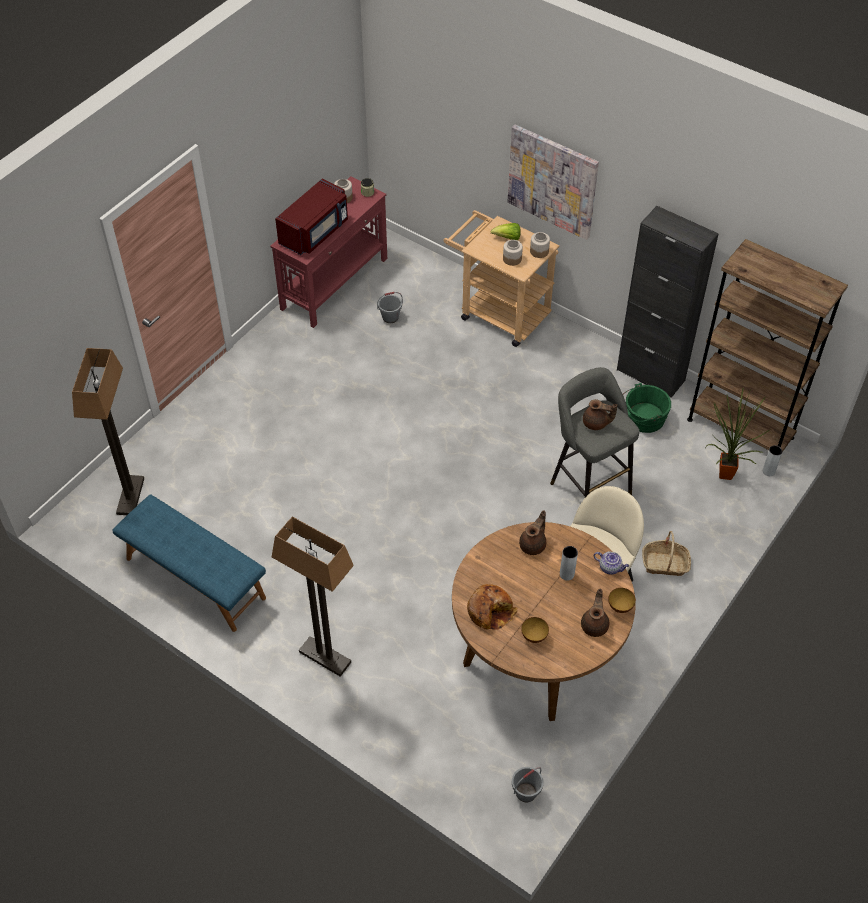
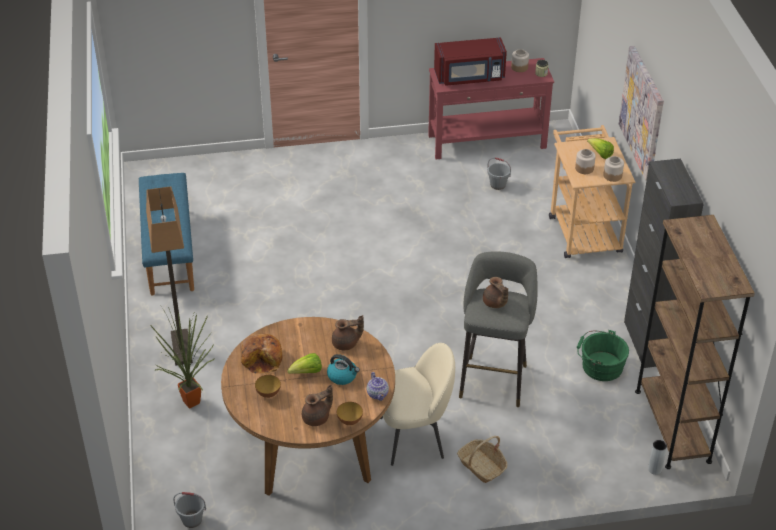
camera: 45 degrees right, 10 degrees down
floor lamp [72,348,144,515] -> none
grey vase [560,546,578,581] -> kettle [327,354,360,385]
potted plant [706,389,771,480] -> potted plant moved to [151,306,215,409]
none -> lettuce [287,353,322,374]

